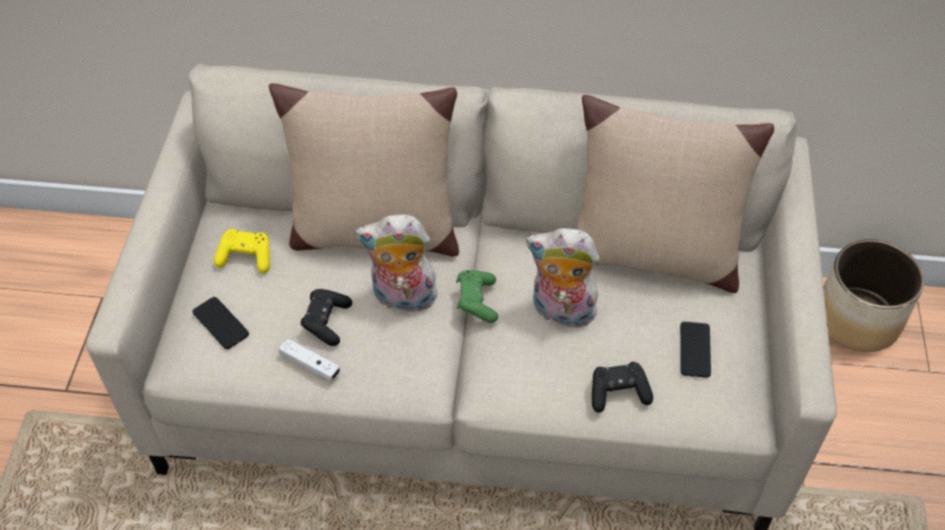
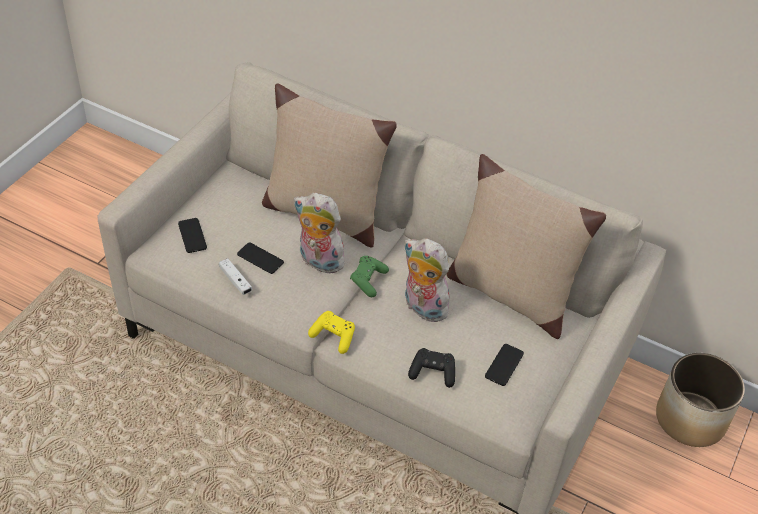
camera: 20 degrees right, 5 degrees down
yellow game controller [214,229,270,273] -> yellow game controller moved to [308,311,355,354]
black game controller [301,289,352,346] -> phone [237,242,284,274]

